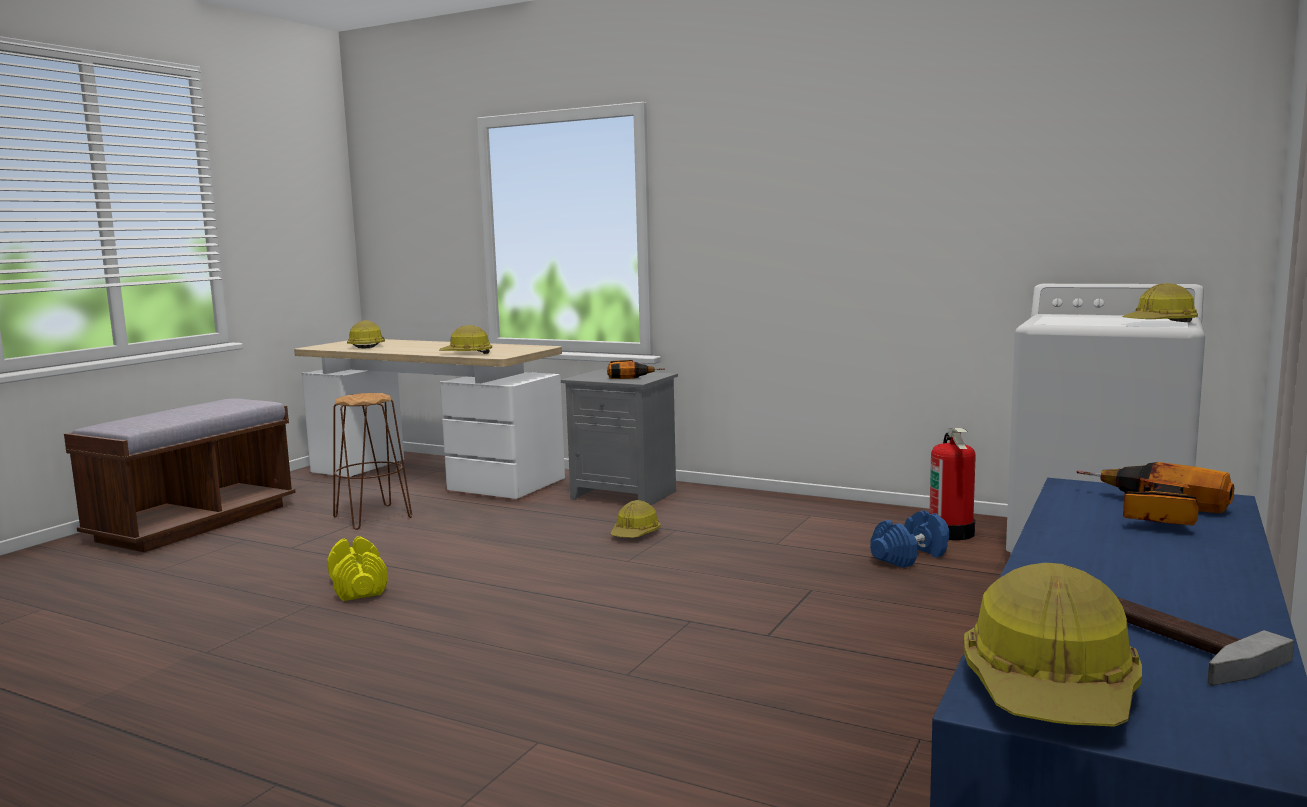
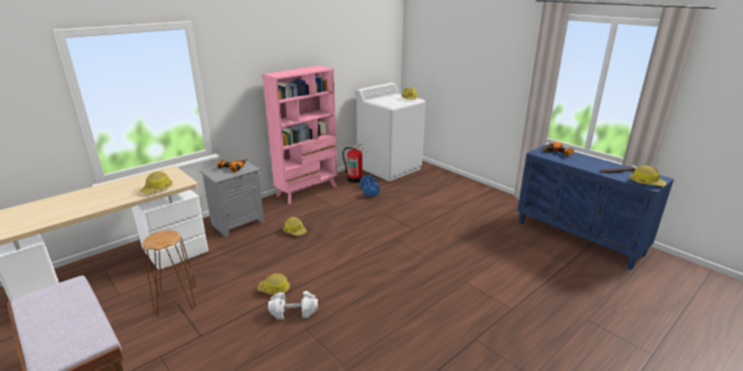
camera: 70 degrees left, 15 degrees up
yellow dumbbell [327,537,388,601] -> white dumbbell [268,291,318,320]
hard hat [347,320,385,349] -> hard hat moved to [257,273,290,295]
none -> pink bookcase [262,66,337,204]

